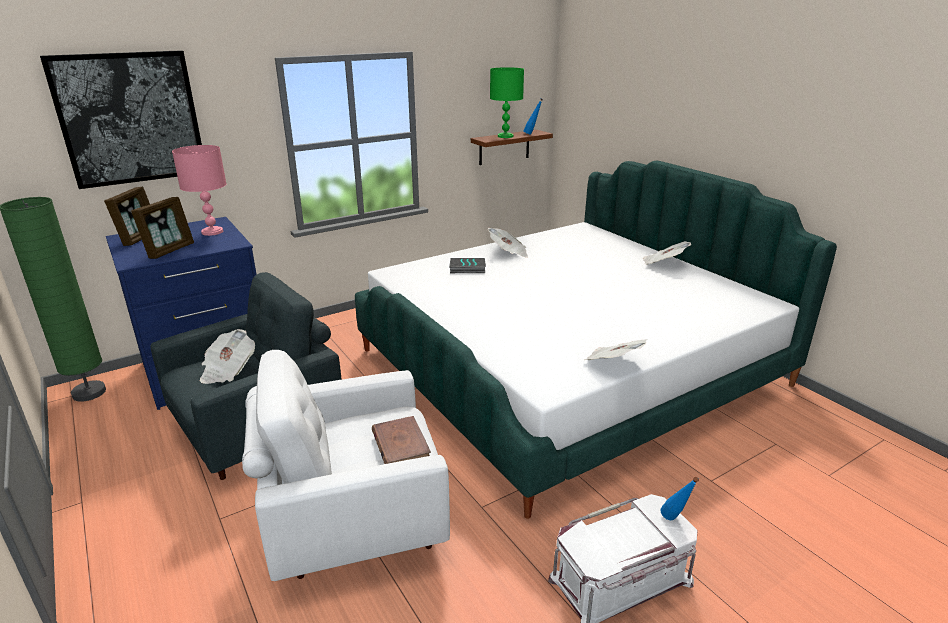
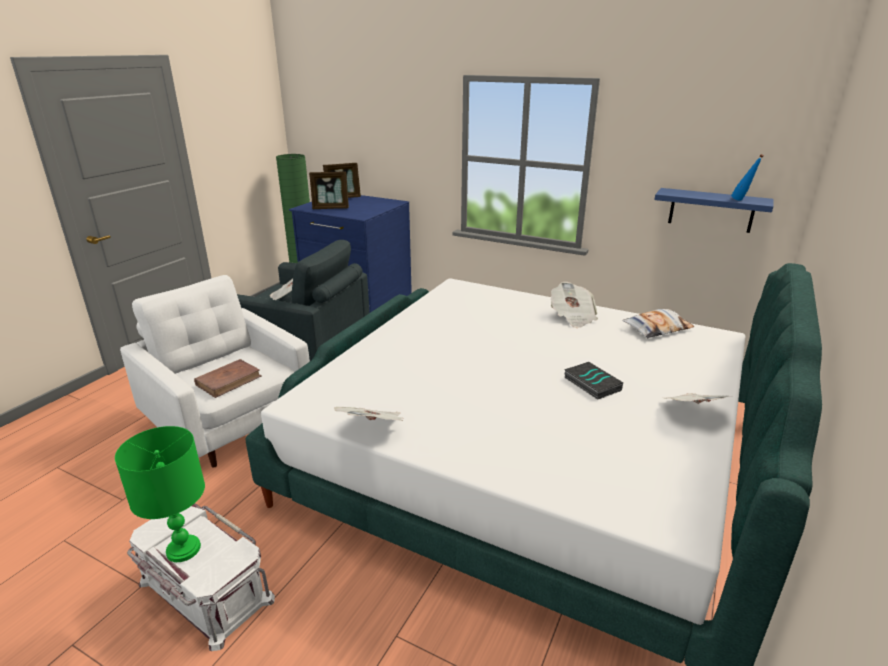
camera: 60 degrees right, 0 degrees up
picture [40,50,202,189] -> none
pink table lamp [172,145,227,236] -> none
book [449,258,486,273] -> book moved to [564,362,623,400]
brown shelf [471,130,553,165] -> blue shelf [654,188,774,233]
green table lamp [490,67,524,138] -> green table lamp moved to [115,426,205,562]
blue bottle [661,477,699,520] -> none
none -> pillow [622,309,694,338]

